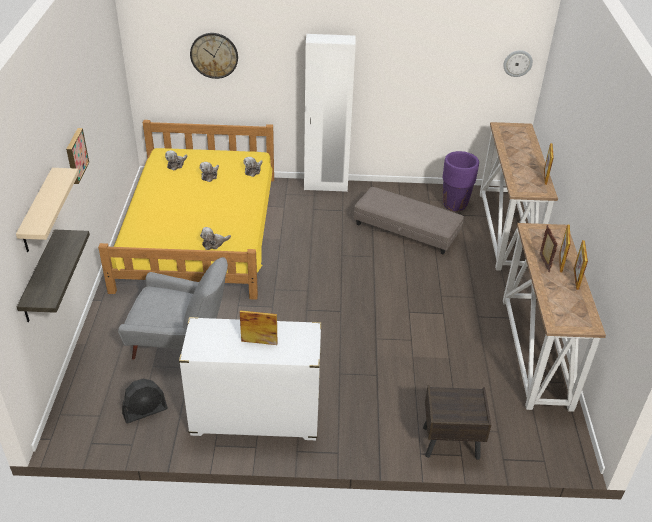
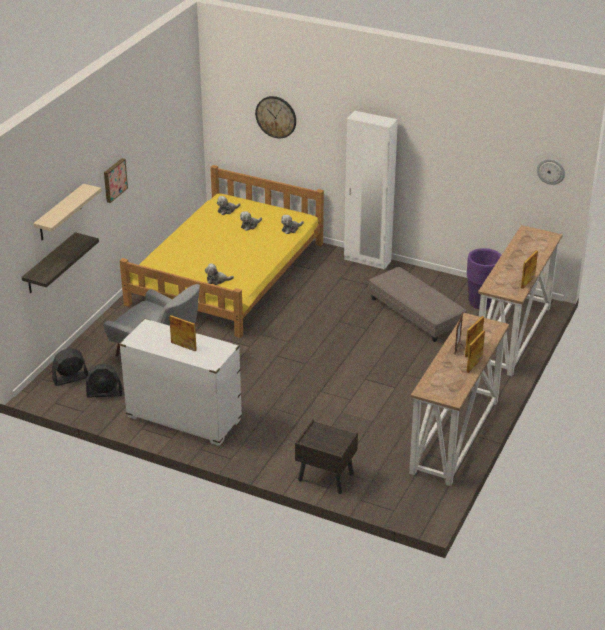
camera: 25 degrees right, 5 degrees down
none -> black fan [52,348,88,386]

